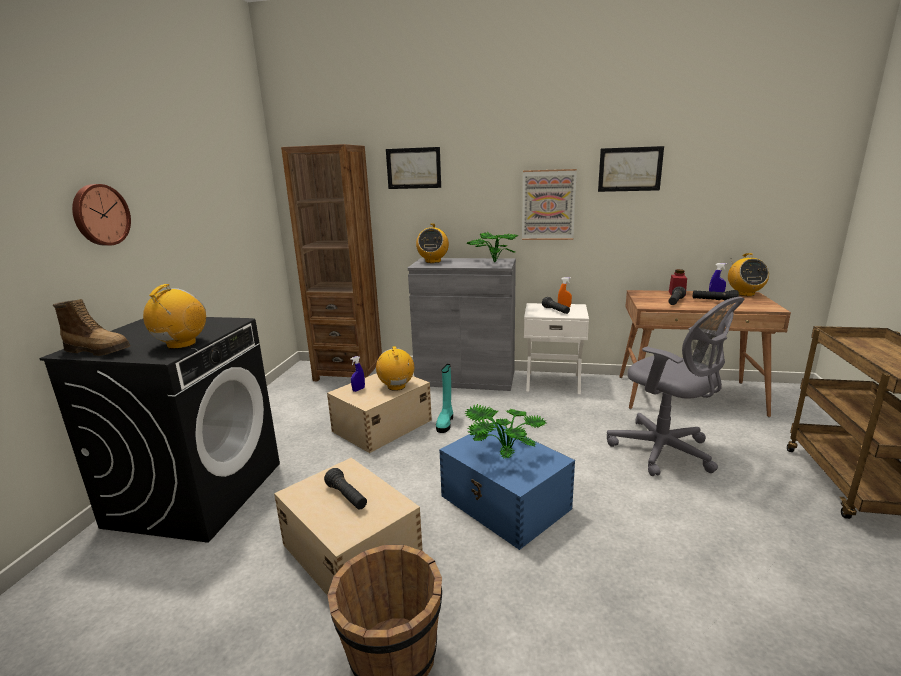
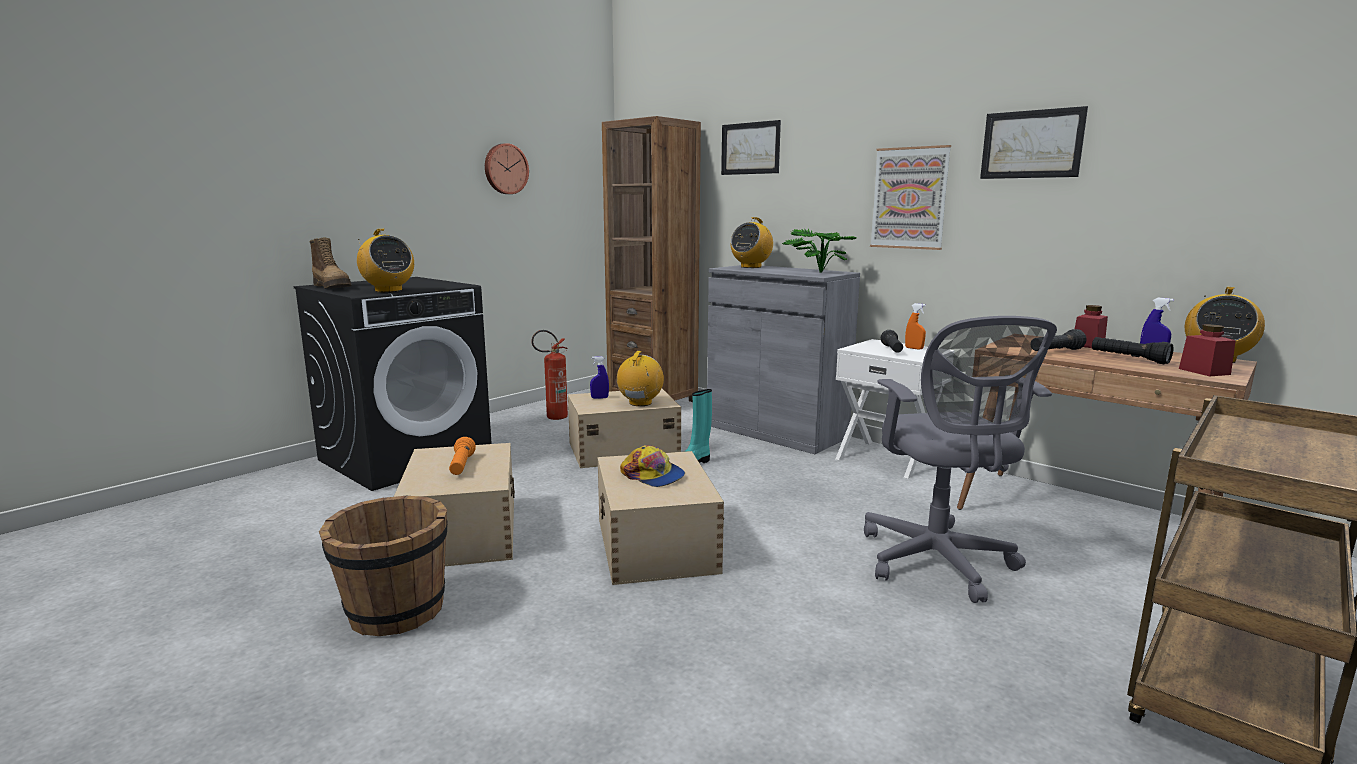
camera: 30 degrees right, 5 degrees down
wall clock [72,184,131,246] -> wall clock moved to [485,143,529,194]
radio [143,284,206,349] -> radio turned 90 degrees clockwise [357,229,414,292]
black flashlight [324,468,367,509] -> orange flashlight [449,437,476,475]
blue storage box [439,422,575,550] -> beige storage box [597,451,724,585]
potted plant [464,404,547,459] -> cap [620,445,685,487]
none -> fire extinguisher [531,330,568,420]
none -> red jar [1179,324,1236,376]

